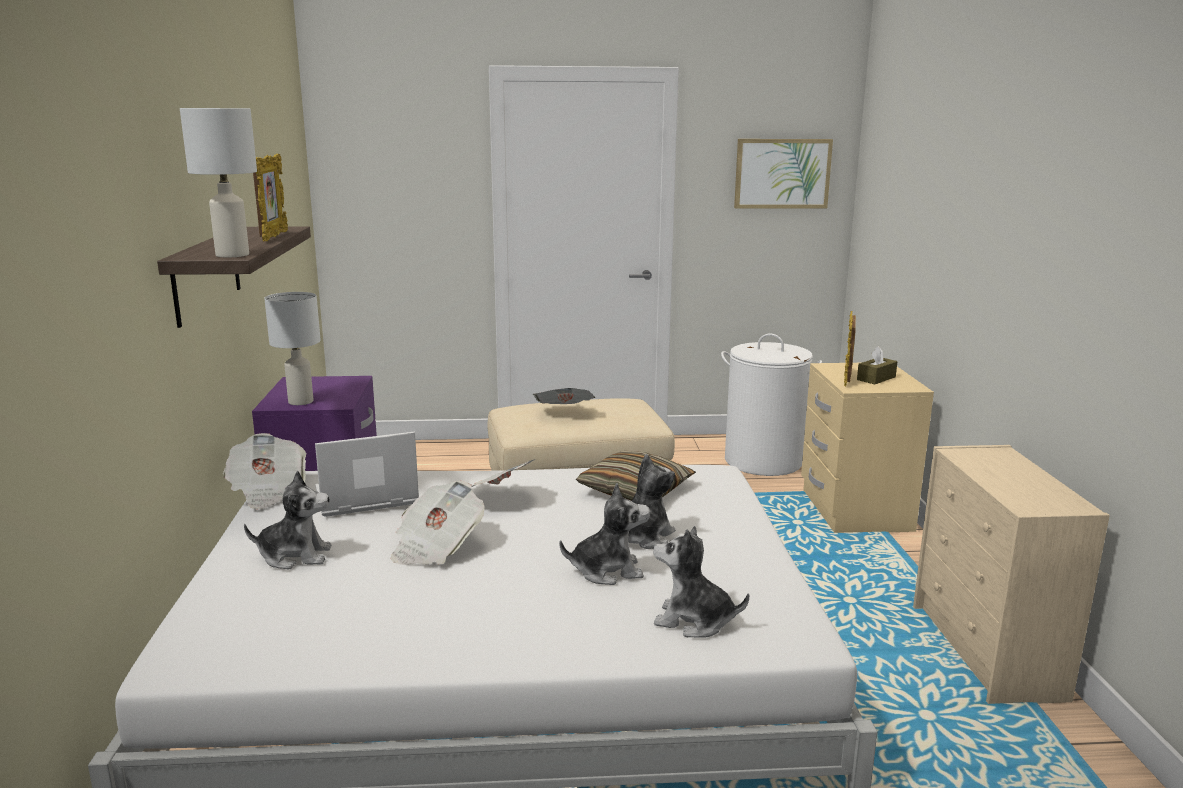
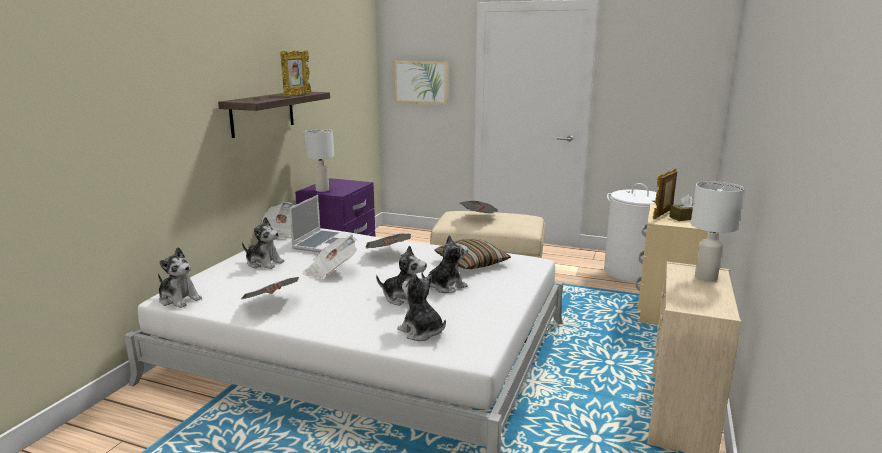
camera: 25 degrees right, 0 degrees up
white table lamp [180,108,257,258] -> white table lamp moved to [691,181,744,281]
laptop [315,432,419,517] -> laptop turned 105 degrees clockwise [289,195,353,252]
picture [734,139,833,209] -> picture moved to [394,61,448,104]
none -> plush toy [158,247,202,308]
none -> newspaper [241,277,299,299]

